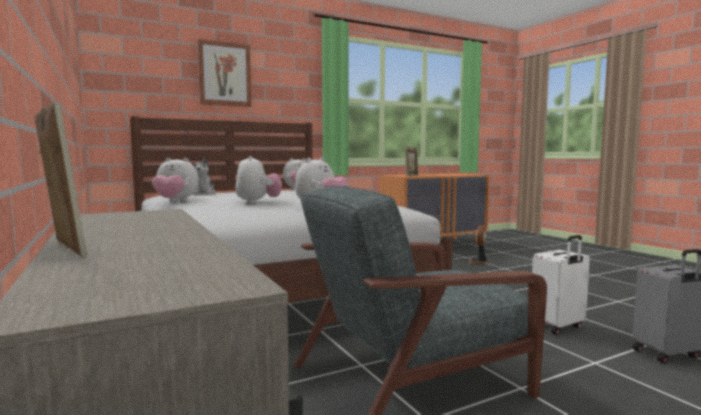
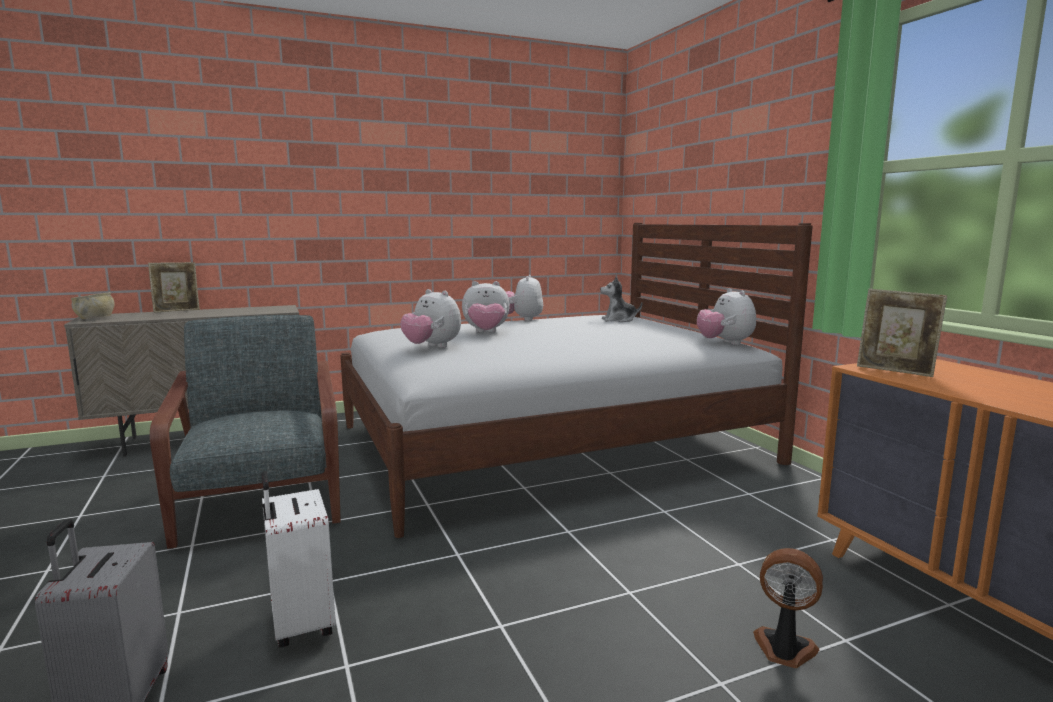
camera: 95 degrees right, 5 degrees up
picture [197,39,251,107] -> none
none -> beige bowl [71,292,114,319]

